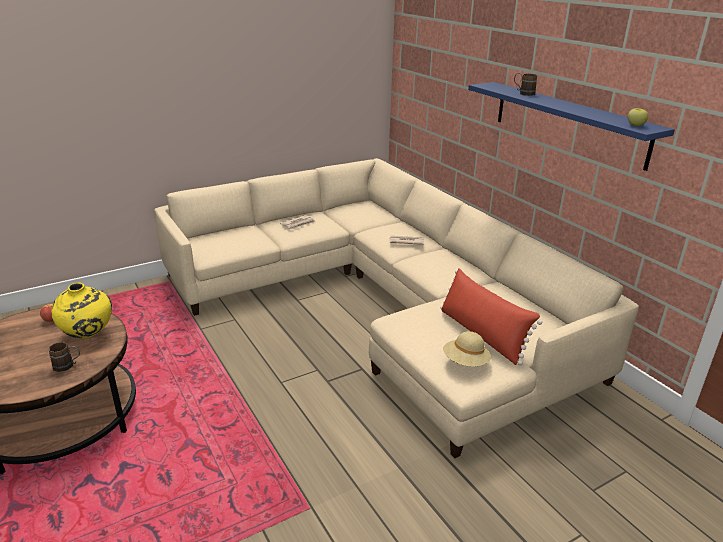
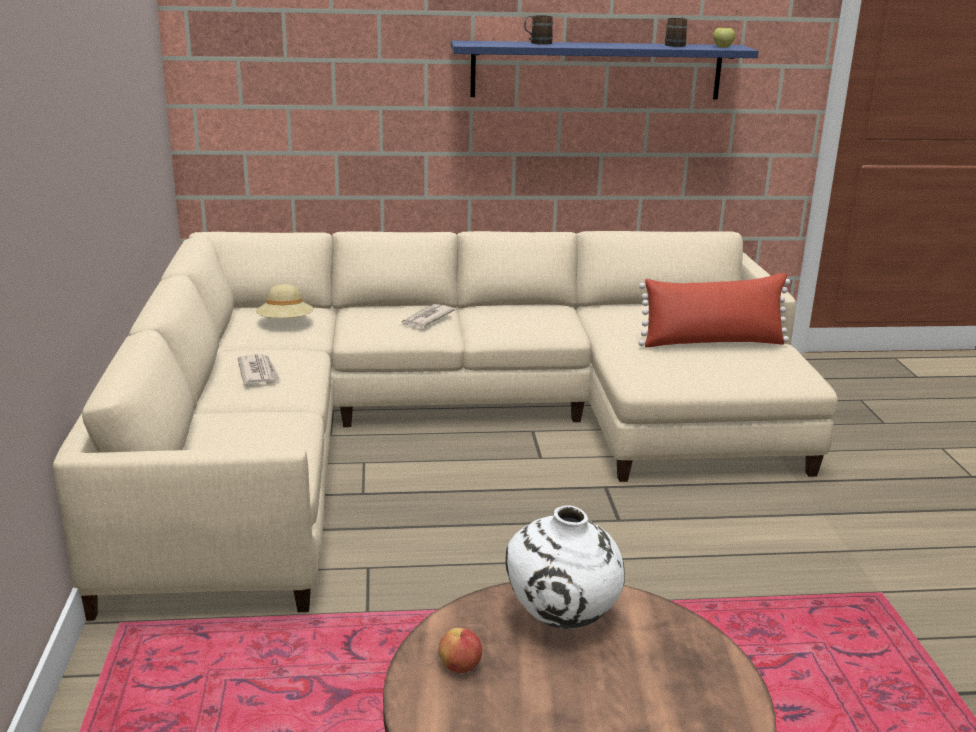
camera: 65 degrees left, 5 degrees down
brown mug [49,342,80,372] -> brown mug moved to [665,17,687,47]
yellow vase [51,283,112,338] -> white vase [505,505,625,629]
beige hat [443,331,491,367] -> beige hat moved to [256,284,314,318]

